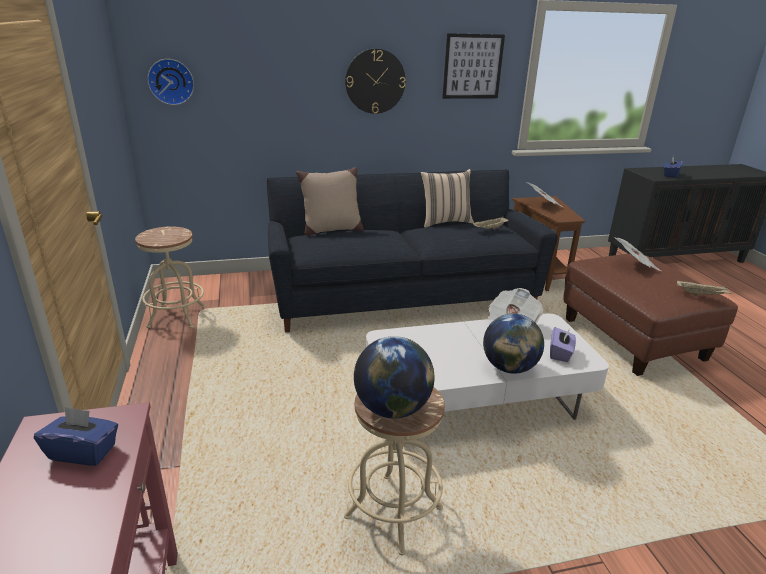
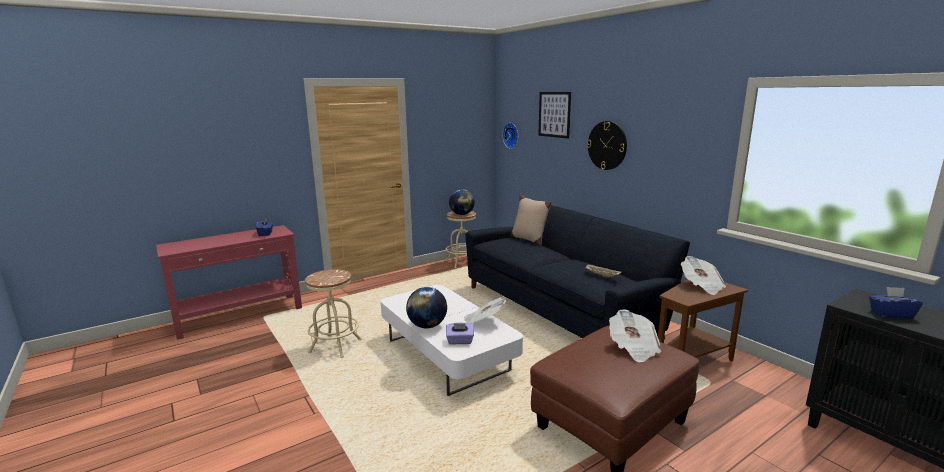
camera: 70 degrees right, 10 degrees down
globe [354,336,435,418] -> globe moved to [449,189,475,215]
beige pillow [421,169,474,228] -> none
picture [442,33,505,99] -> picture moved to [538,92,571,139]
beige tray [677,280,732,296] -> none

